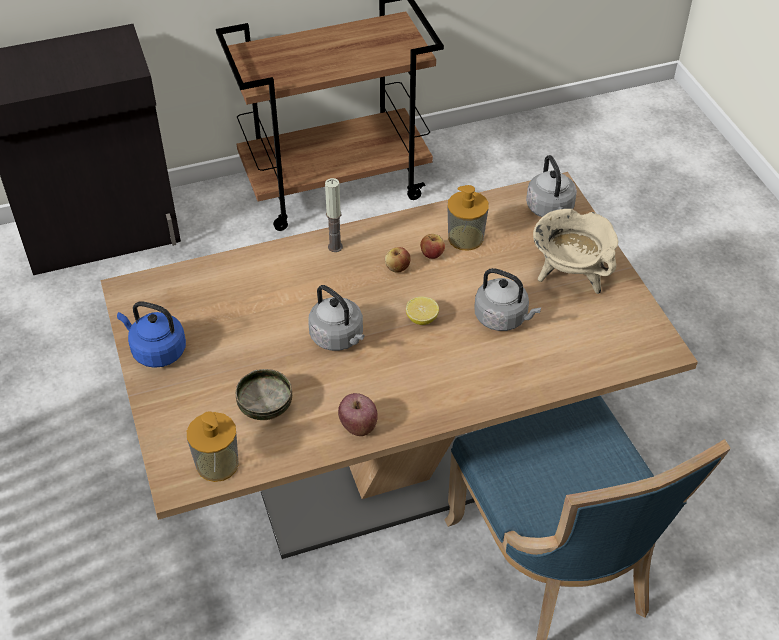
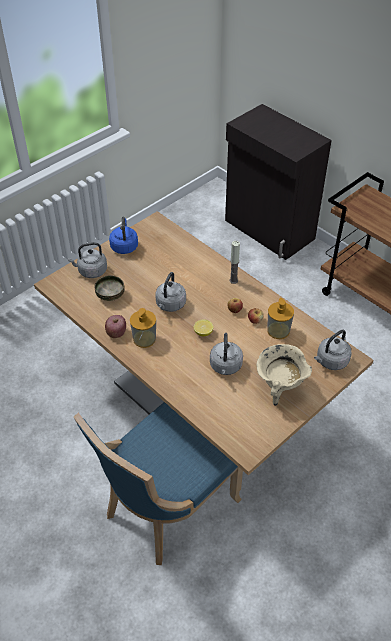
camera: 65 degrees right, 0 degrees up
soap dispenser [187,411,239,482] -> soap dispenser moved to [130,308,156,348]
none -> grey kettle [67,242,107,278]

